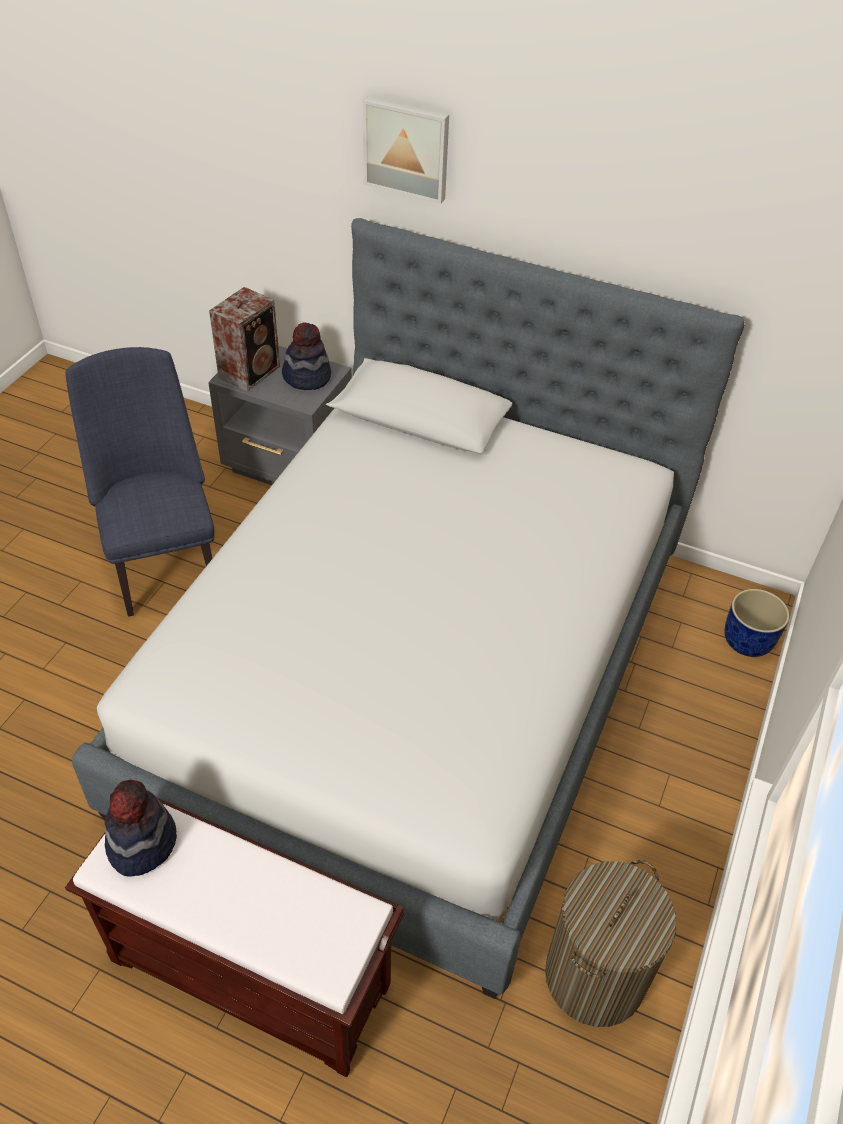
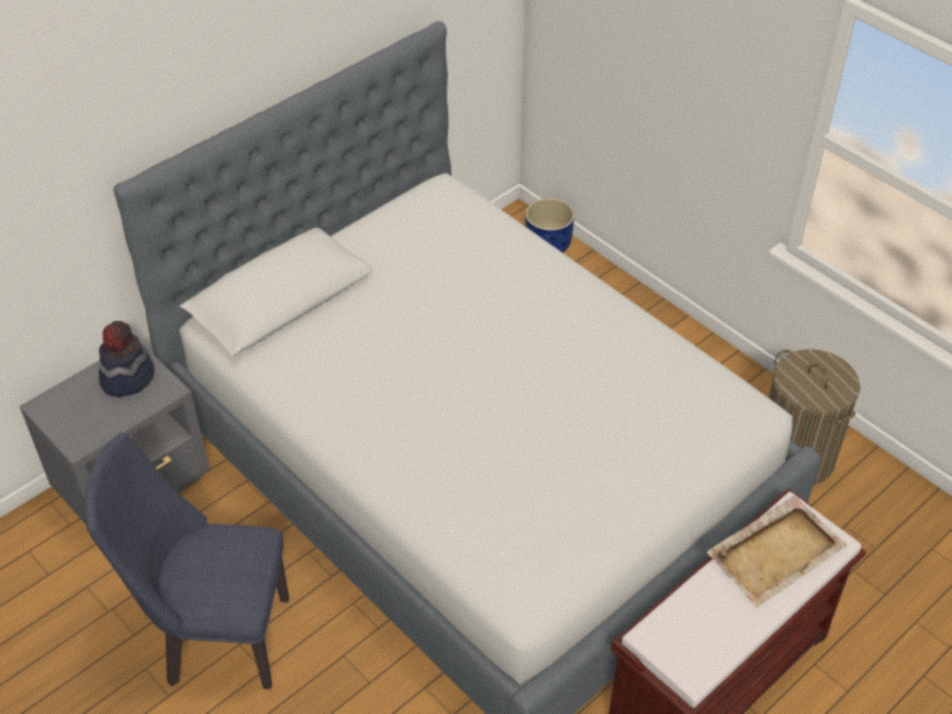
camera: 65 degrees left, 0 degrees up
hat [105,780,177,877] -> none
speaker [209,287,280,392] -> none
picture [363,96,449,204] -> none
none -> beige tray [707,496,847,607]

